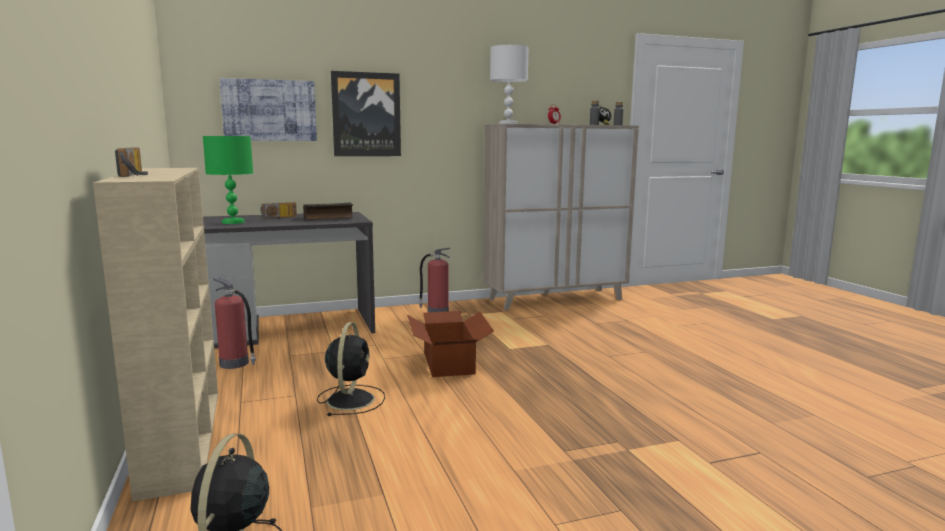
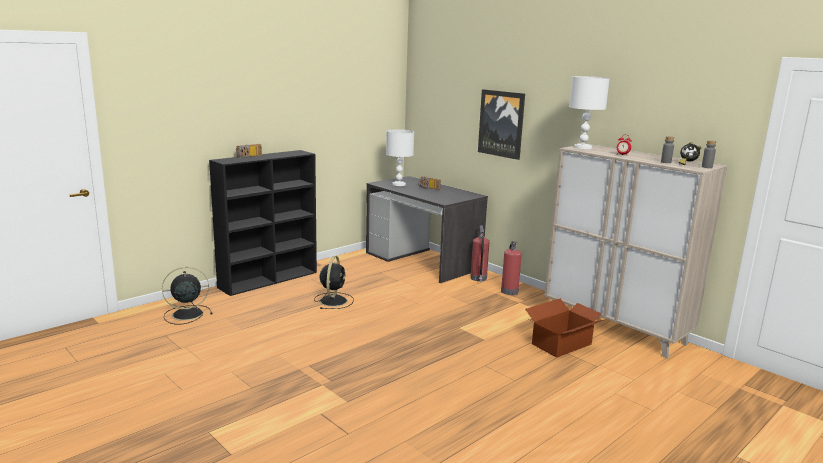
camera: 65 degrees right, 5 degrees up
beige bookcase [93,168,218,501] -> black bookcase [209,150,317,296]
green table lamp [203,136,253,224] -> white table lamp [386,129,414,186]
fire extinguisher [213,278,256,369] -> fire extinguisher moved to [470,225,489,282]
picture [219,78,317,141] -> none
book [303,203,354,220] -> none
black fan [317,322,385,416] -> black fan turned 60 degrees counterclockwise [314,256,354,309]
cardboard box [407,311,494,377] -> cardboard box moved to [525,299,607,358]

